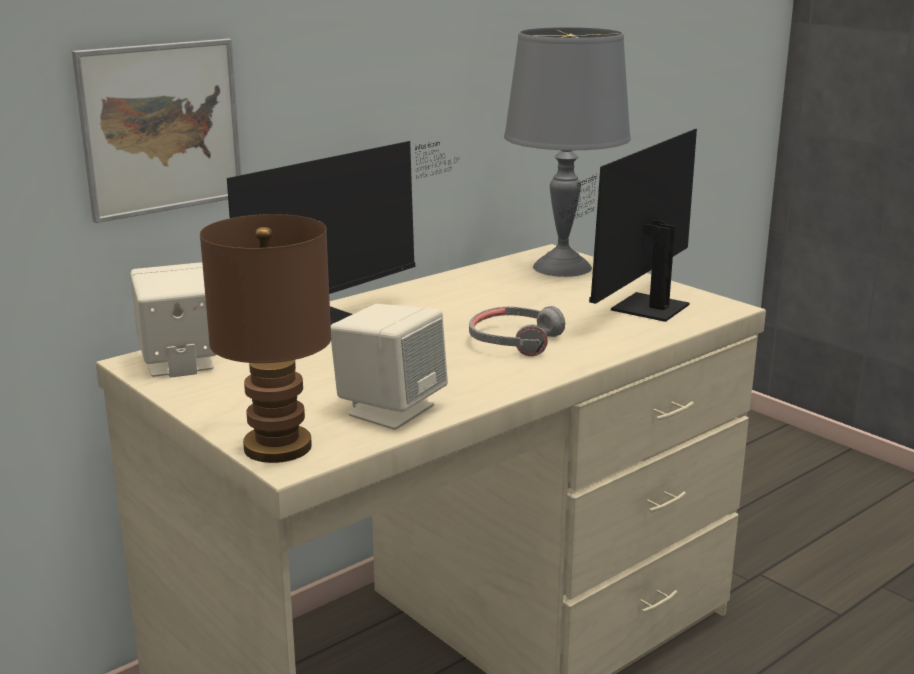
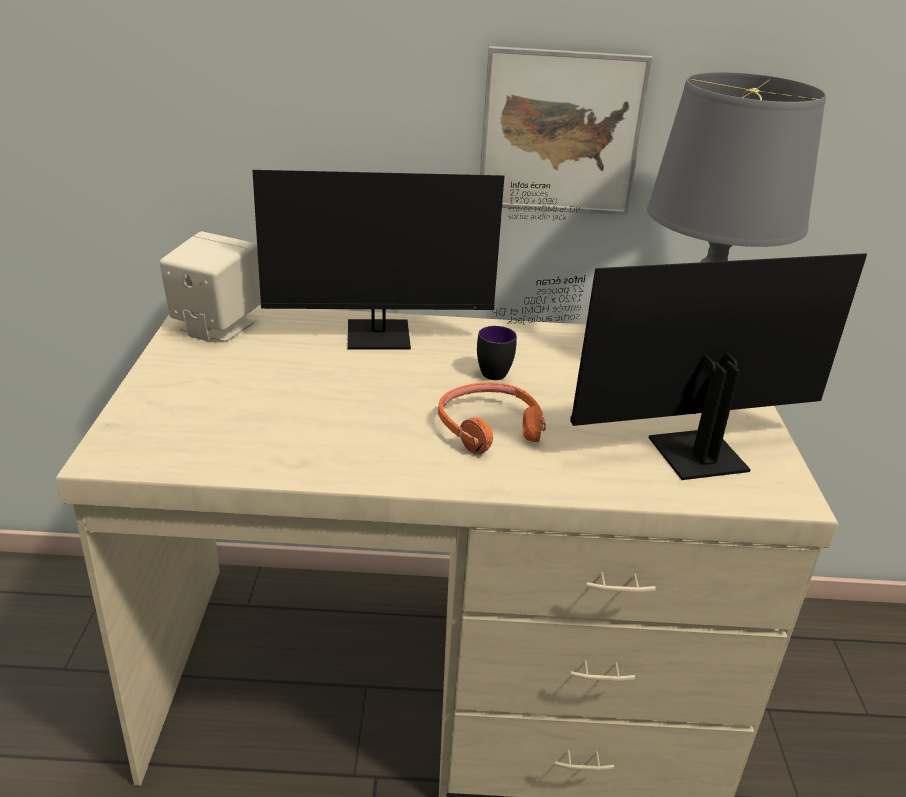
camera: 40 degrees right, 10 degrees up
picture [72,39,241,223] -> picture moved to [480,46,653,215]
brown table lamp [200,214,331,463] -> none
beige speaker [331,304,448,430] -> none
grey headphones [469,306,565,356] -> orange headphones [438,383,546,455]
none -> mug [477,326,517,380]

